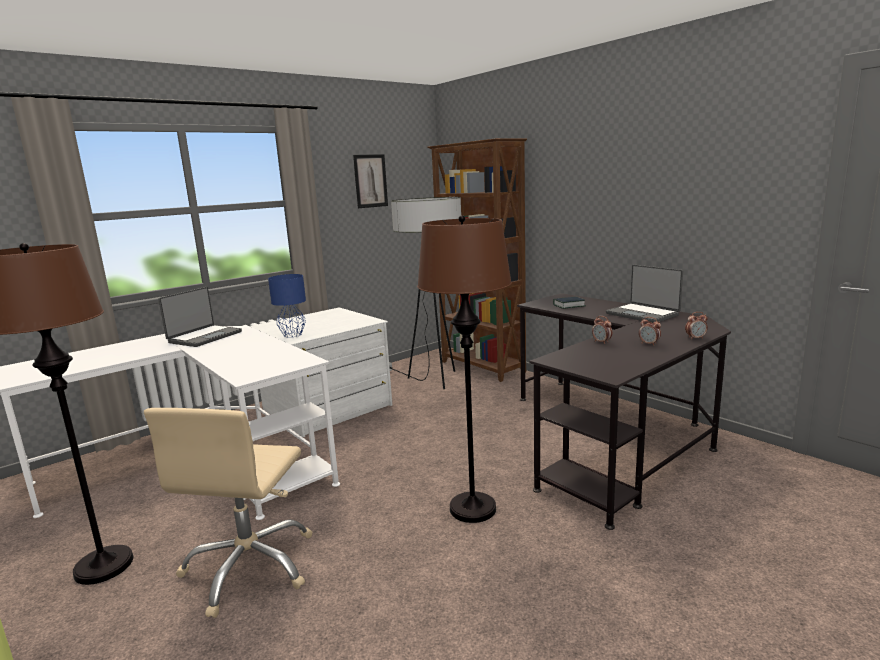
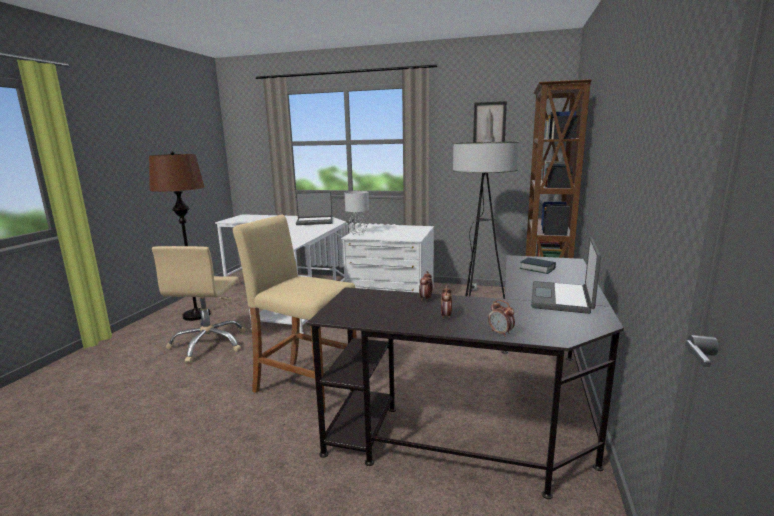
camera: 55 degrees right, 0 degrees up
beige office chair [144,408,312,618] -> beige office chair turned 60 degrees counterclockwise [152,246,245,363]
blue table lamp [268,274,306,338] -> grey table lamp [345,191,369,235]
brown floor lamp [417,215,512,523] -> beige stool [233,214,357,413]

